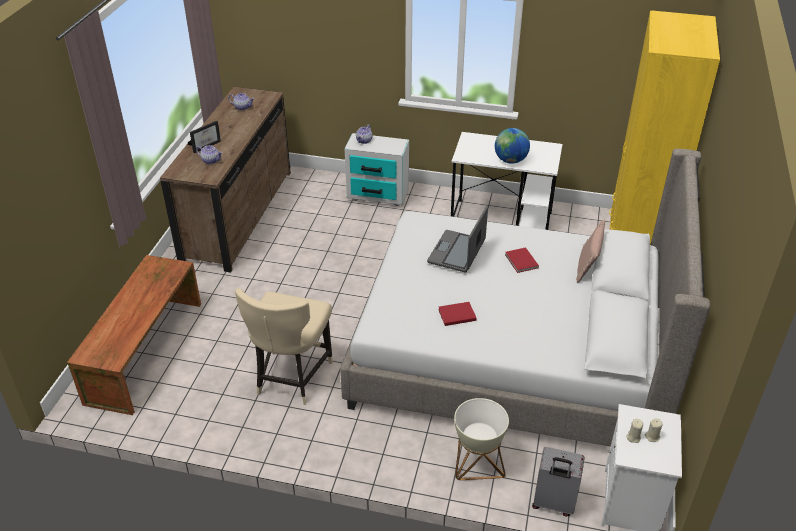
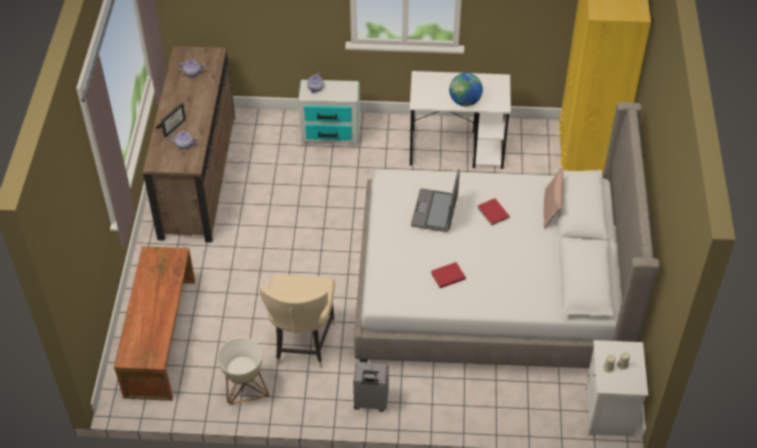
camera: 10 degrees left, 10 degrees up
planter [454,398,509,480] -> planter moved to [217,338,269,404]
grey suitcase [532,447,585,516] -> grey suitcase moved to [353,362,389,412]

